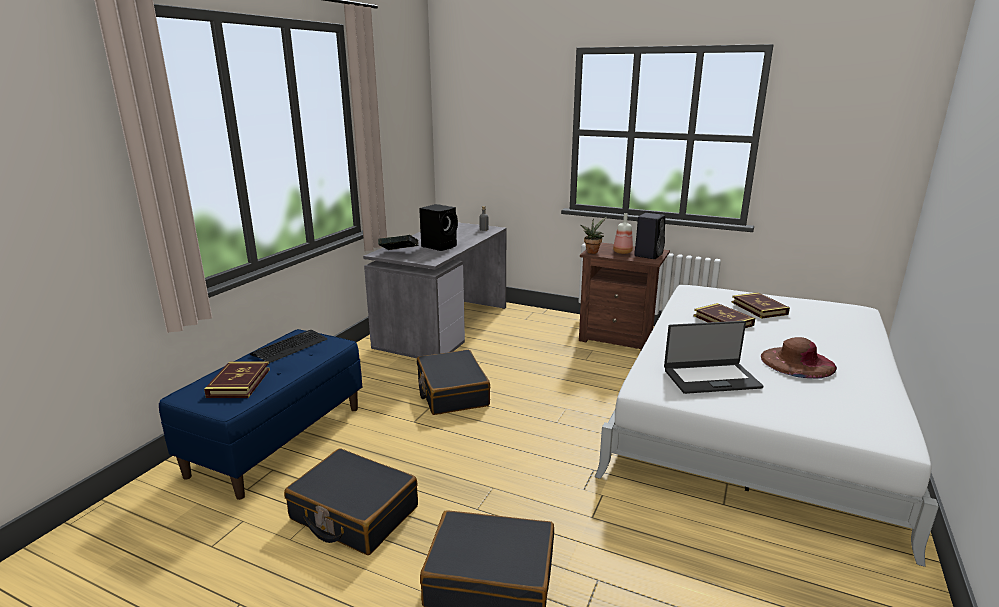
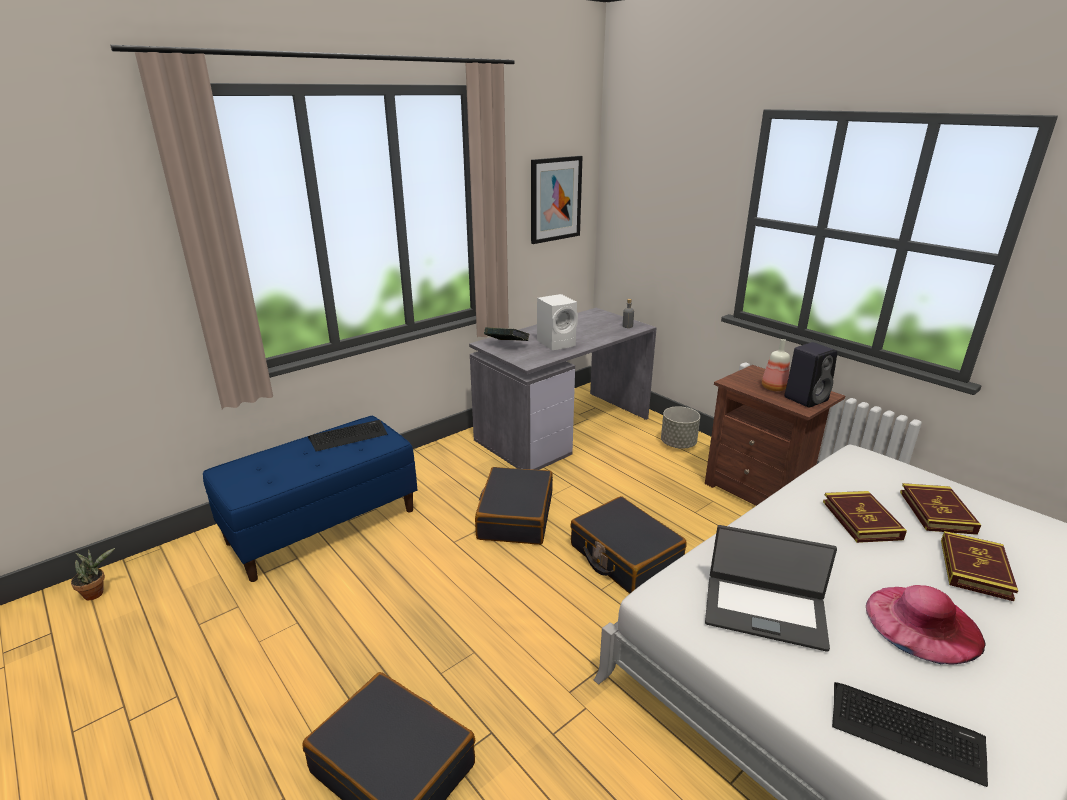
camera: 25 degrees right, 5 degrees up
book [204,361,270,398] -> book moved to [941,531,1018,601]
black suitcase [284,448,418,555] -> black suitcase moved to [570,496,687,594]
black speaker [419,204,458,251] -> white speaker [537,294,578,350]
potted plant [580,217,606,254] -> potted plant moved to [71,548,115,600]
brown hat [761,337,837,378] -> pink hat [866,585,986,664]
none -> picture [531,156,583,244]
none -> grey planter [661,406,700,449]
none -> keyboard [832,682,988,787]

